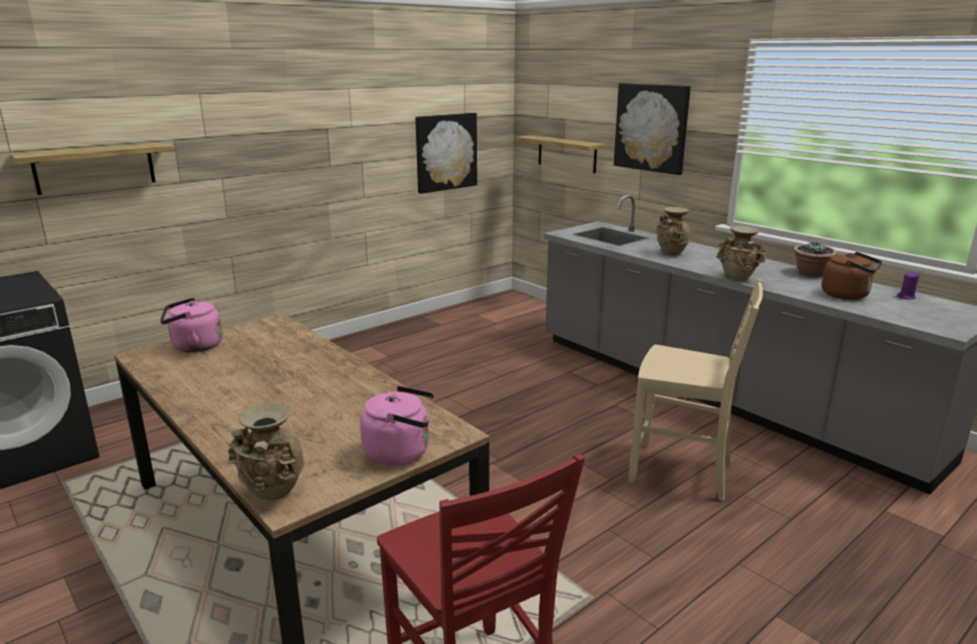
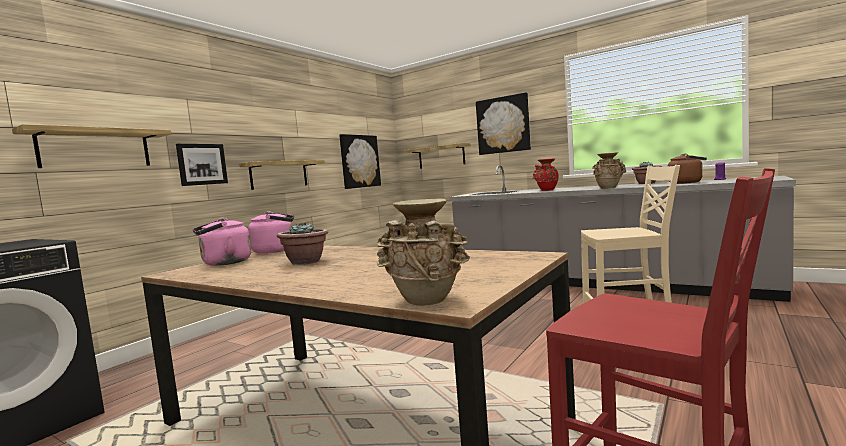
camera: 15 degrees left, 15 degrees down
pink kettle [360,386,435,466] -> pink kettle moved to [248,211,294,254]
beige vase [655,207,690,256] -> red vase [533,158,559,191]
none -> picture [176,144,228,186]
none -> shelf [239,160,325,190]
none -> potted plant [277,222,328,265]

